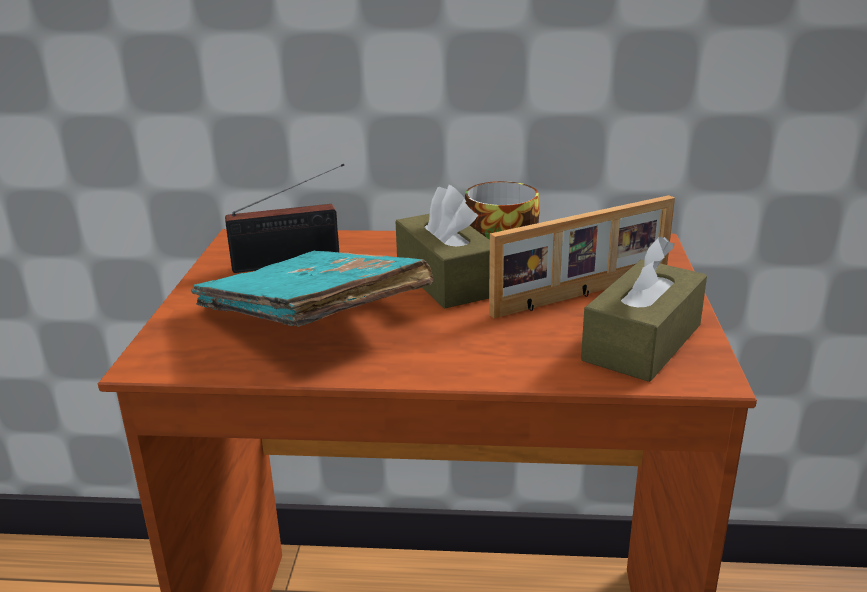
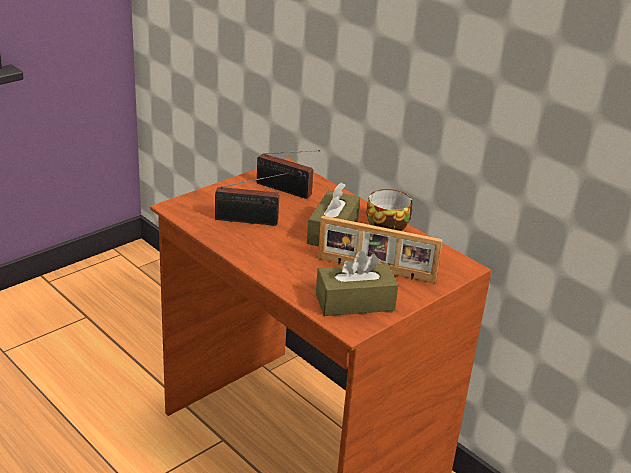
camera: 40 degrees right, 5 degrees up
turquoise book [191,251,433,327] -> radio [215,173,288,226]

